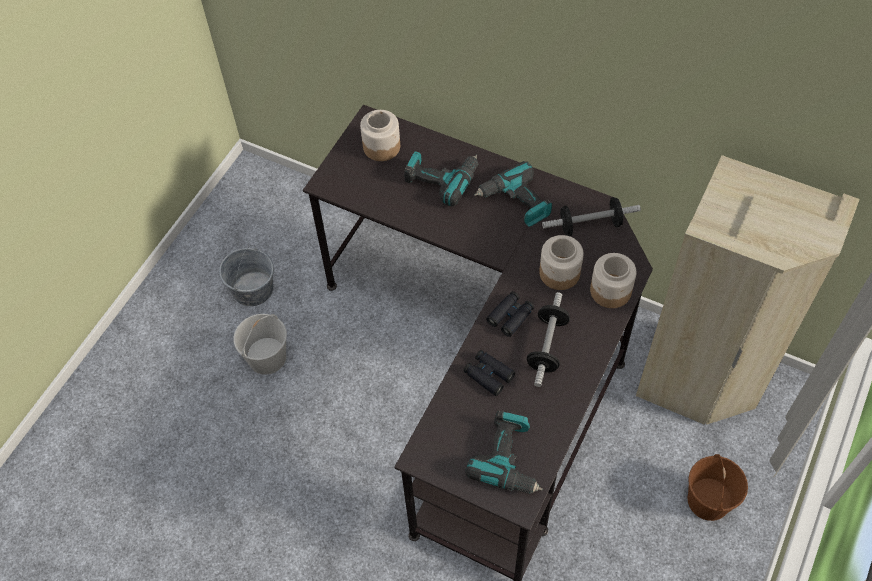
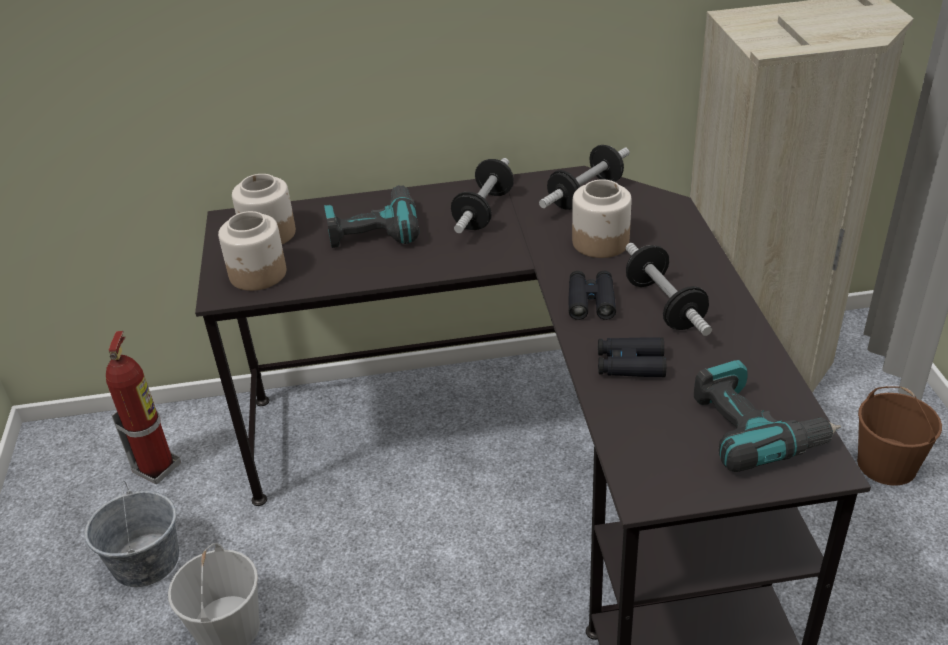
camera: 35 degrees left, 20 degrees down
power drill [474,161,552,227] -> dumbbell [451,158,514,233]
jar [590,253,637,308] -> jar moved to [218,211,286,291]
none -> fire extinguisher [106,331,181,484]

